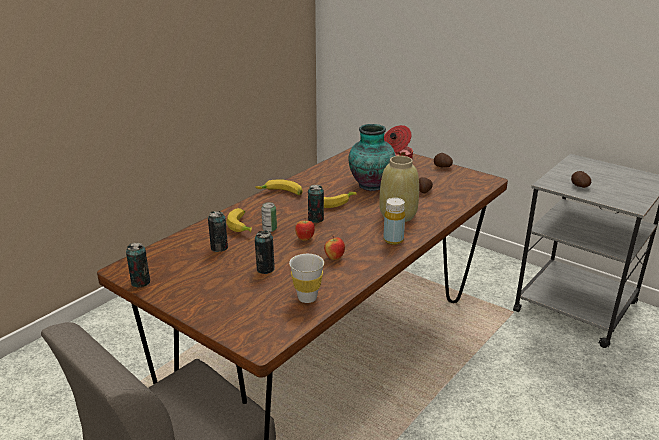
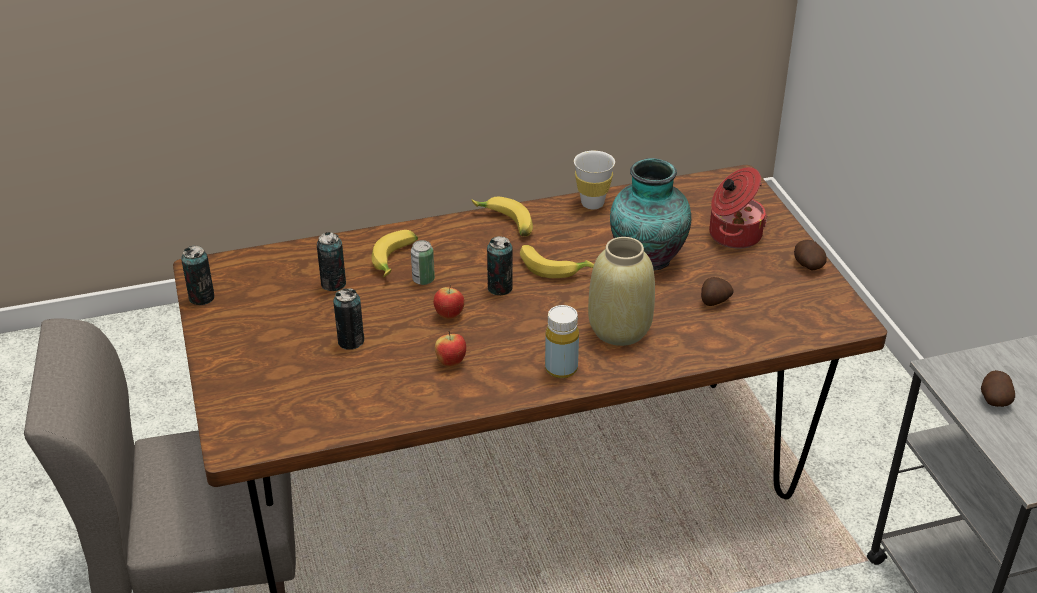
camera: 35 degrees right, 10 degrees up
white cup [289,254,324,303] -> white cup moved to [574,151,615,209]

